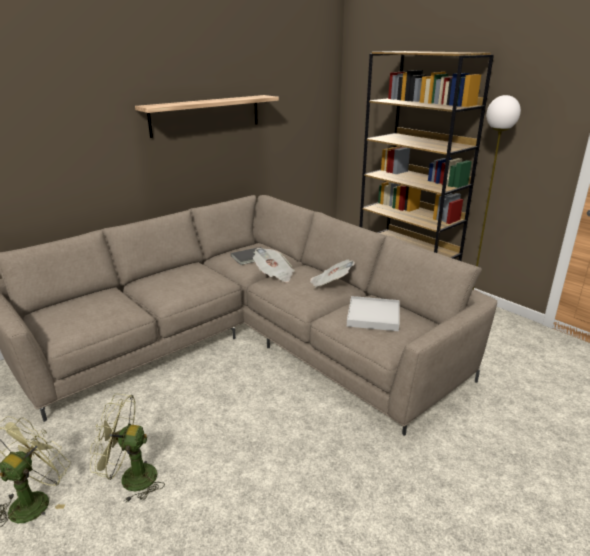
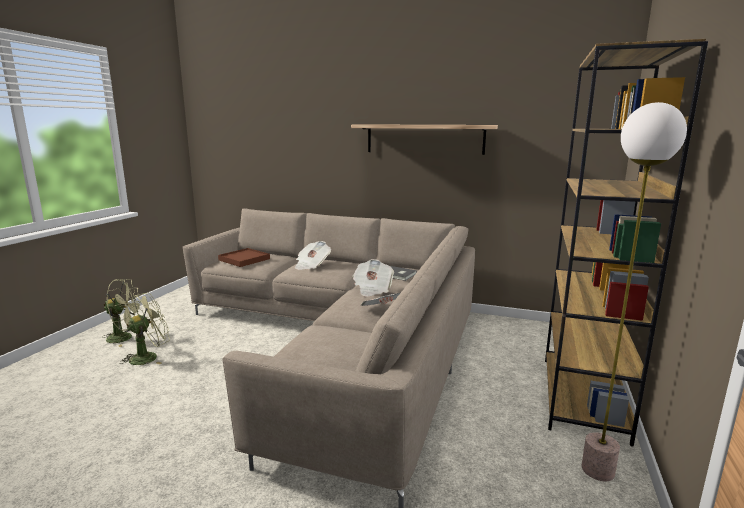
camera: 60 degrees right, 10 degrees down
green fan [90,394,165,503] -> green fan turned 75 degrees clockwise [119,292,170,365]
white tray [347,296,399,331] -> none
none -> brown tray [218,248,270,267]
none -> newspaper [295,241,331,270]

